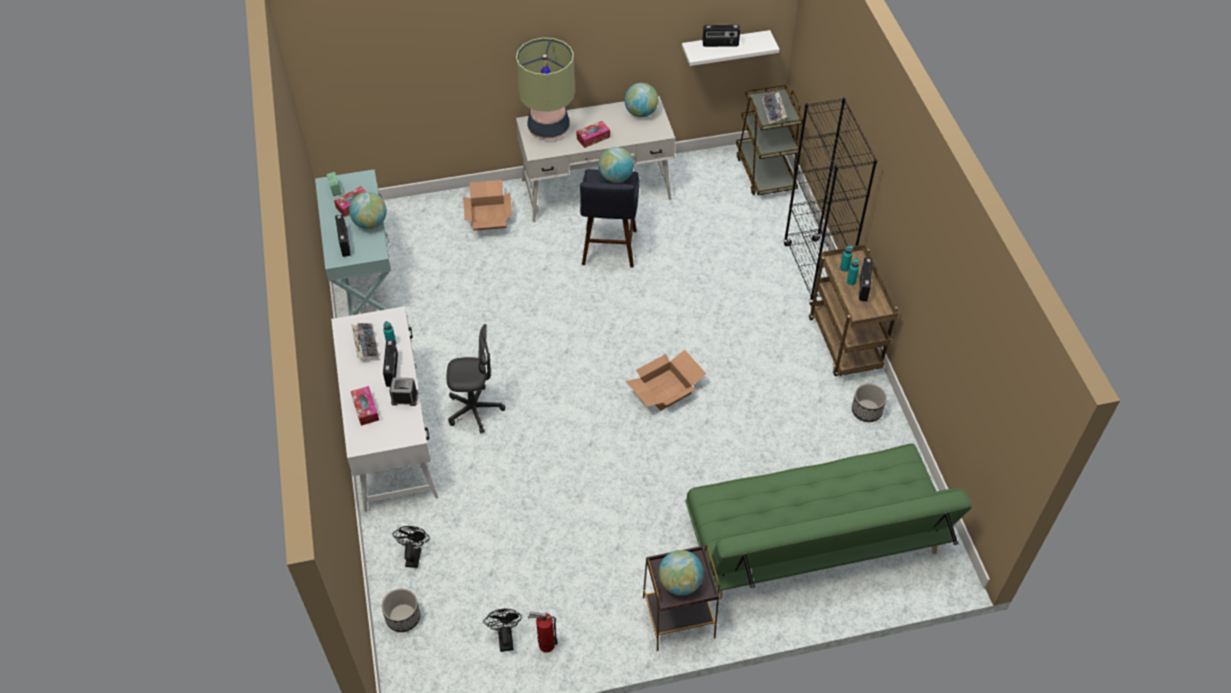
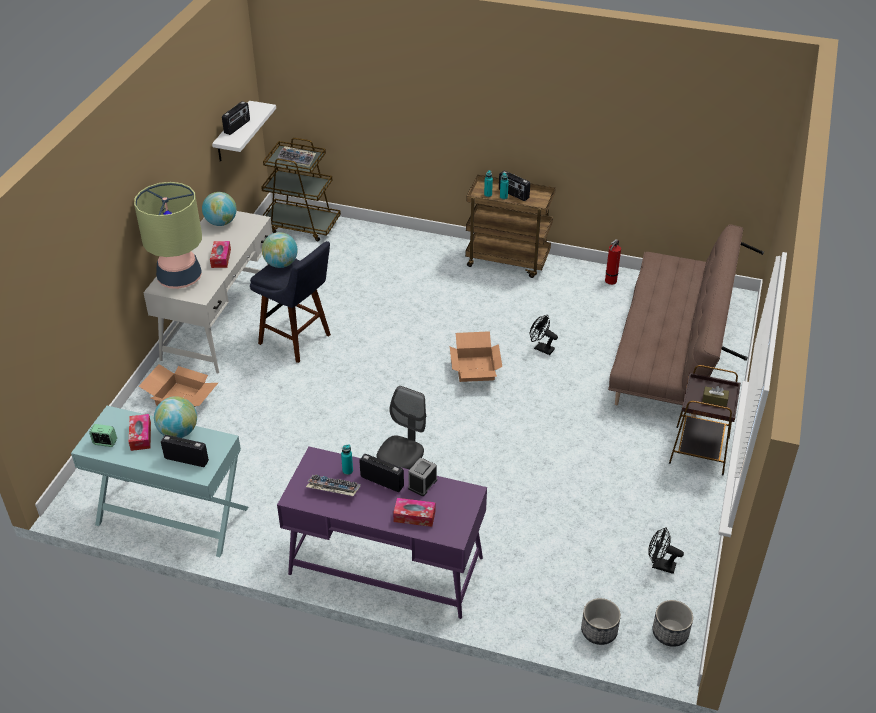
camera: 60 degrees left, 10 degrees down
white desk [331,306,438,512] -> purple desk [277,446,487,619]
black fan [392,526,430,568] -> black fan moved to [529,315,558,355]
fire extinguisher [528,611,558,653] -> fire extinguisher moved to [605,239,621,285]
globe [659,550,704,596] -> brown tissue box [702,386,729,407]
green sofa [685,443,972,599] -> brown sofa [608,224,764,418]
black bookcase [783,98,877,306] -> none
planter [852,383,887,422] -> planter moved to [652,600,693,647]

